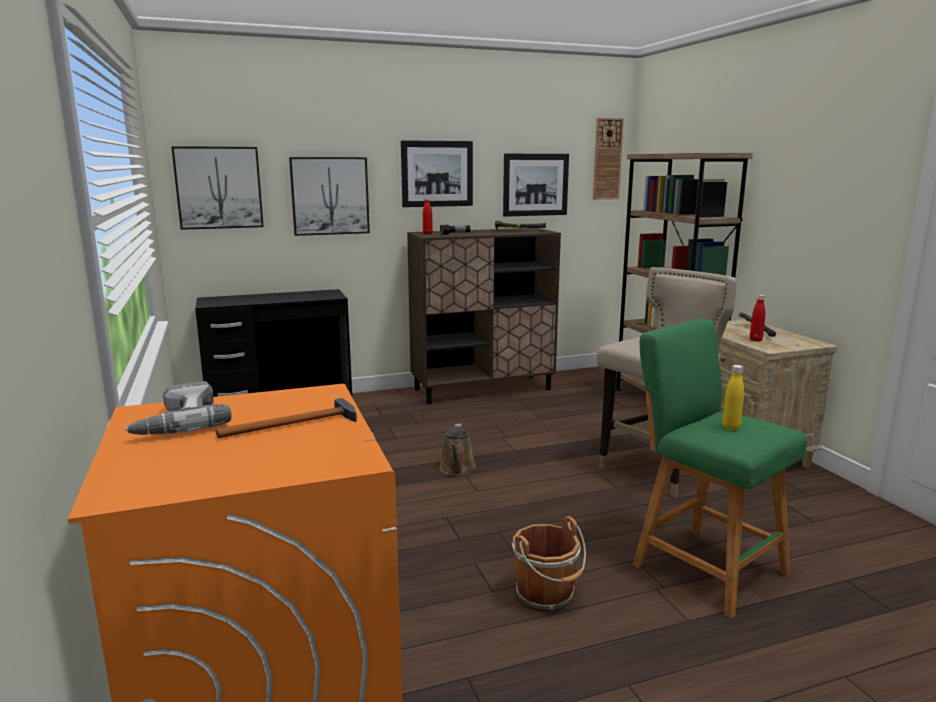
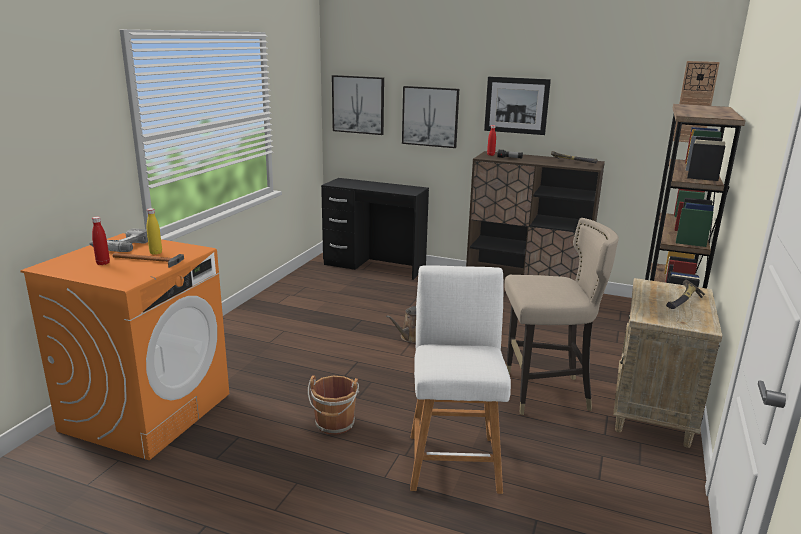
camera: 40 degrees right, 5 degrees up
picture [503,154,569,217] -> none
green stool [633,318,807,618] -> white stool [410,265,511,494]
yellow bottle [722,365,744,430] -> yellow bottle moved to [147,208,162,255]
red bottle [750,295,765,342] -> red bottle moved to [92,217,110,265]

